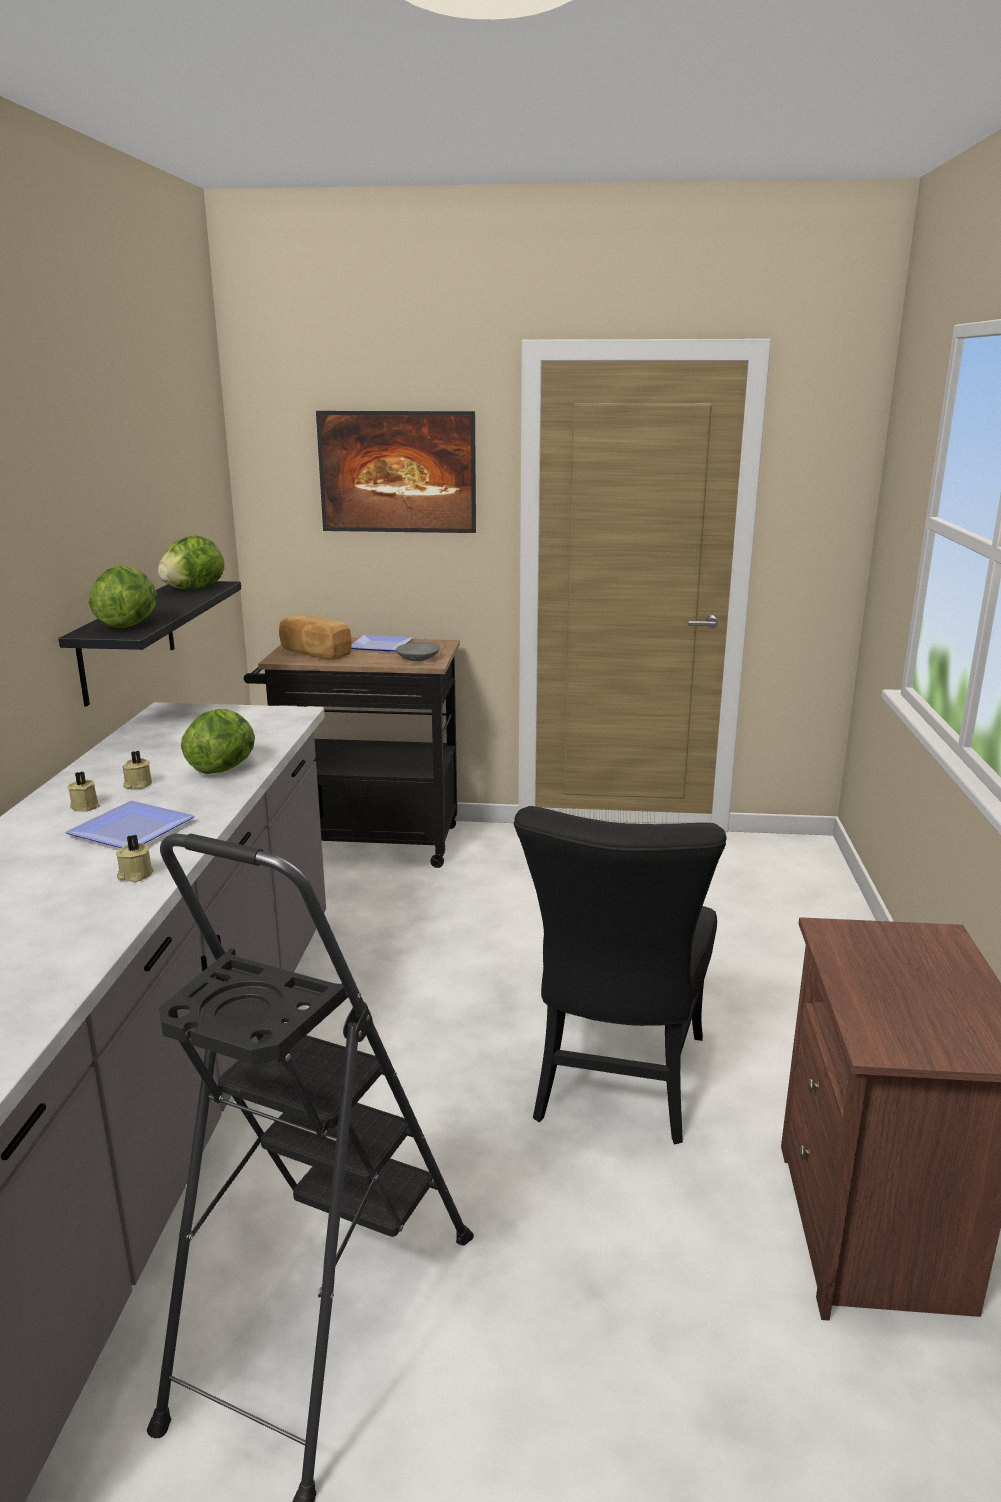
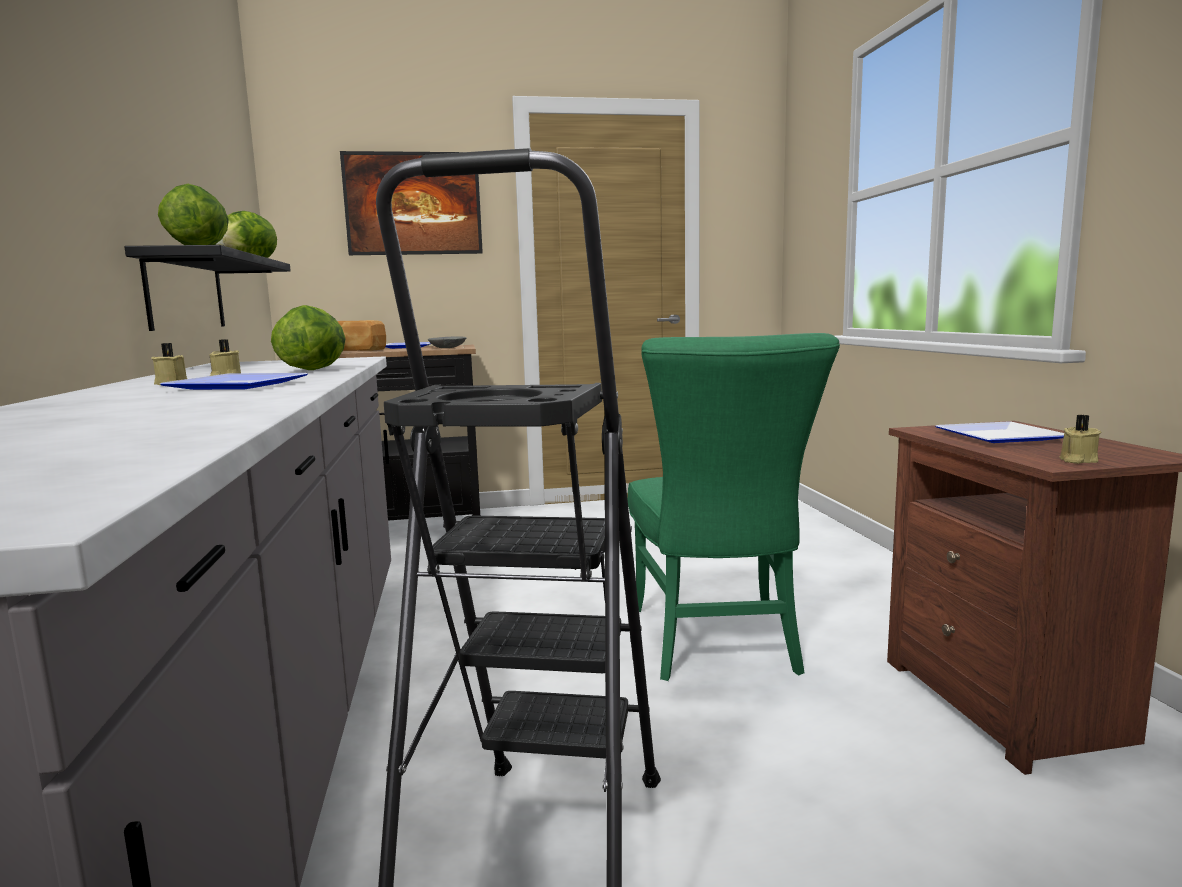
camera: 15 degrees left, 10 degrees down
beige candle [116,835,154,882] -> beige candle moved to [1059,415,1101,464]
black chair [514,806,726,1145] -> green chair [628,333,840,681]
none -> plate [936,421,1064,443]

